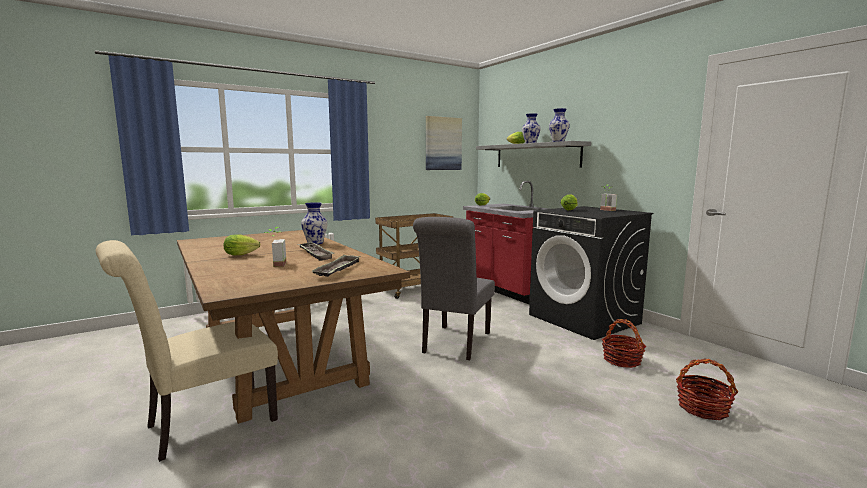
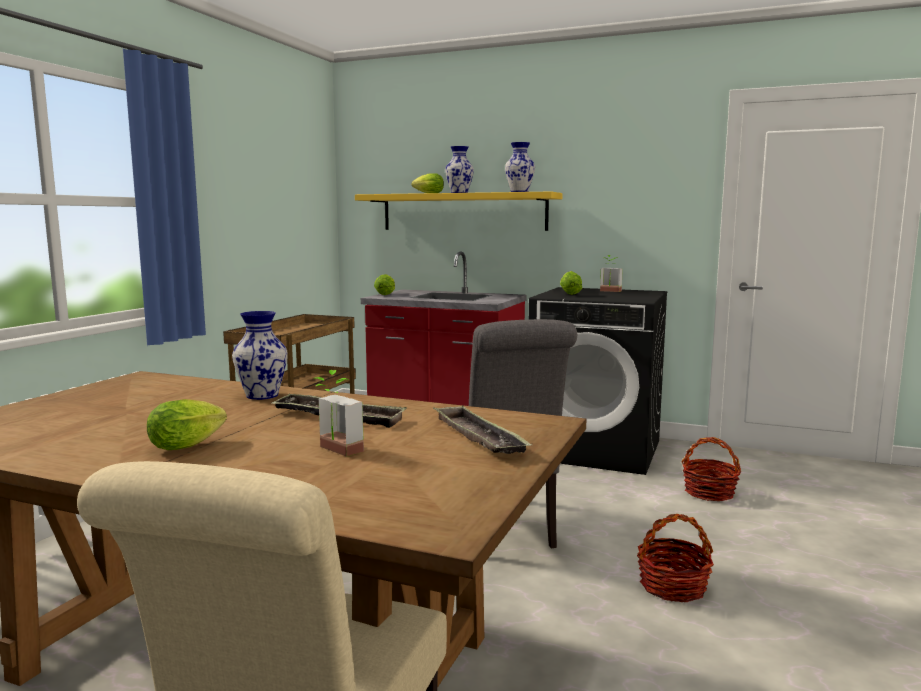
camera: 35 degrees left, 0 degrees up
picture [426,116,462,170] -> none
grey shelf [476,141,591,168] -> yellow shelf [355,192,563,231]
basket [676,359,738,420] -> basket moved to [637,514,714,602]

